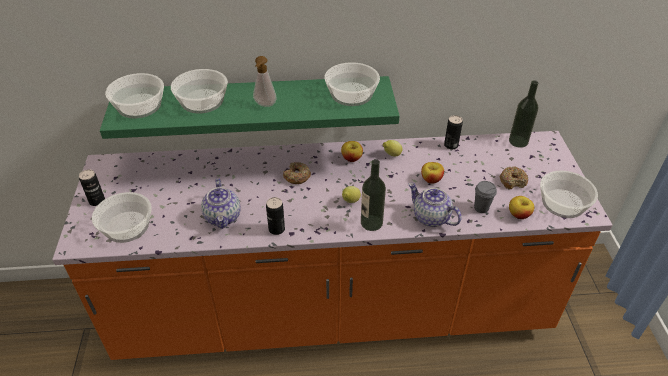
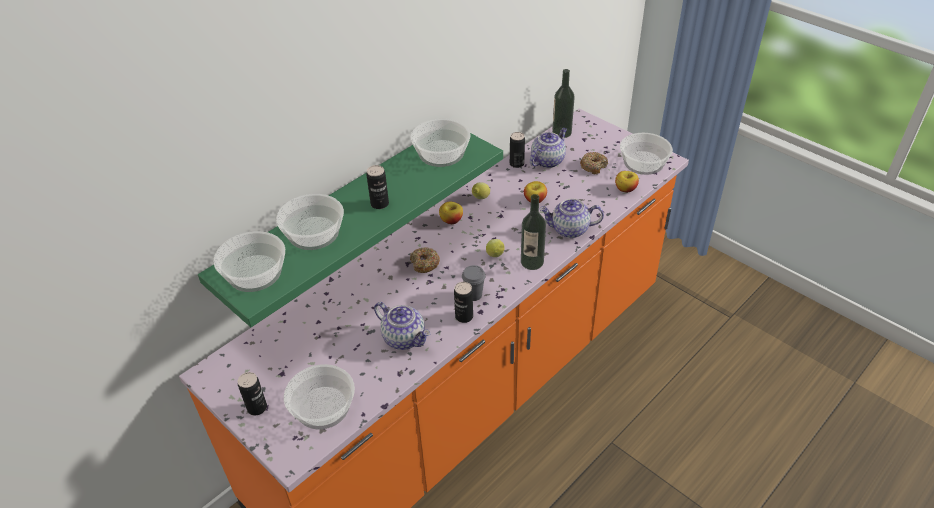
camera: 40 degrees left, 0 degrees up
soap dispenser [253,56,277,107] -> can [366,165,389,209]
grey cup [474,181,497,213] -> grey cup moved to [462,265,486,301]
none -> teapot [530,128,567,168]

